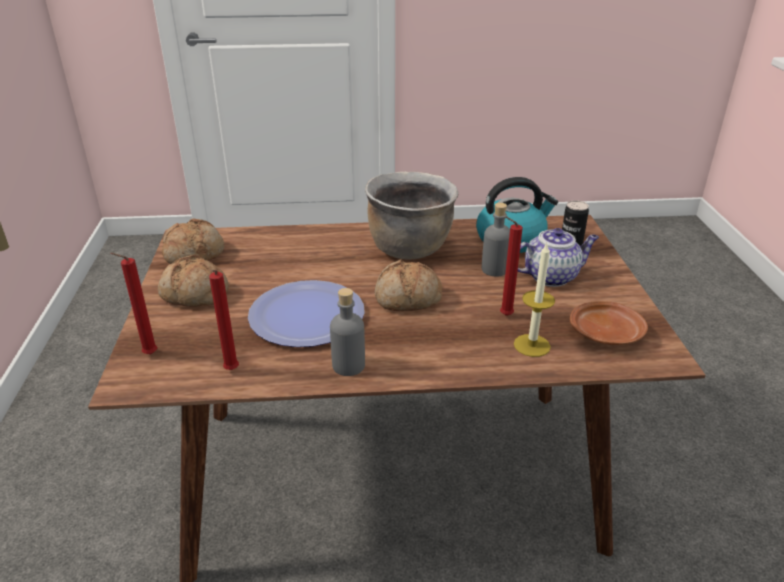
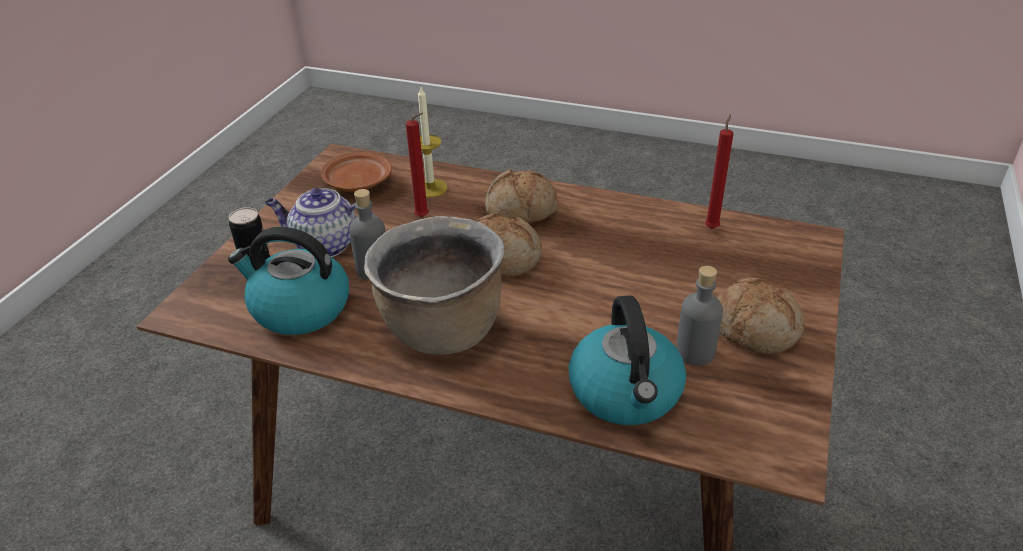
camera: 155 degrees left, 5 degrees up
red candle [110,253,157,354] -> none
bread [162,218,224,264] -> bread moved to [485,169,558,223]
plate [248,280,365,347] -> none
grey bottle [330,288,365,376] -> grey bottle moved to [676,266,723,366]
none -> kettle [569,295,686,425]

